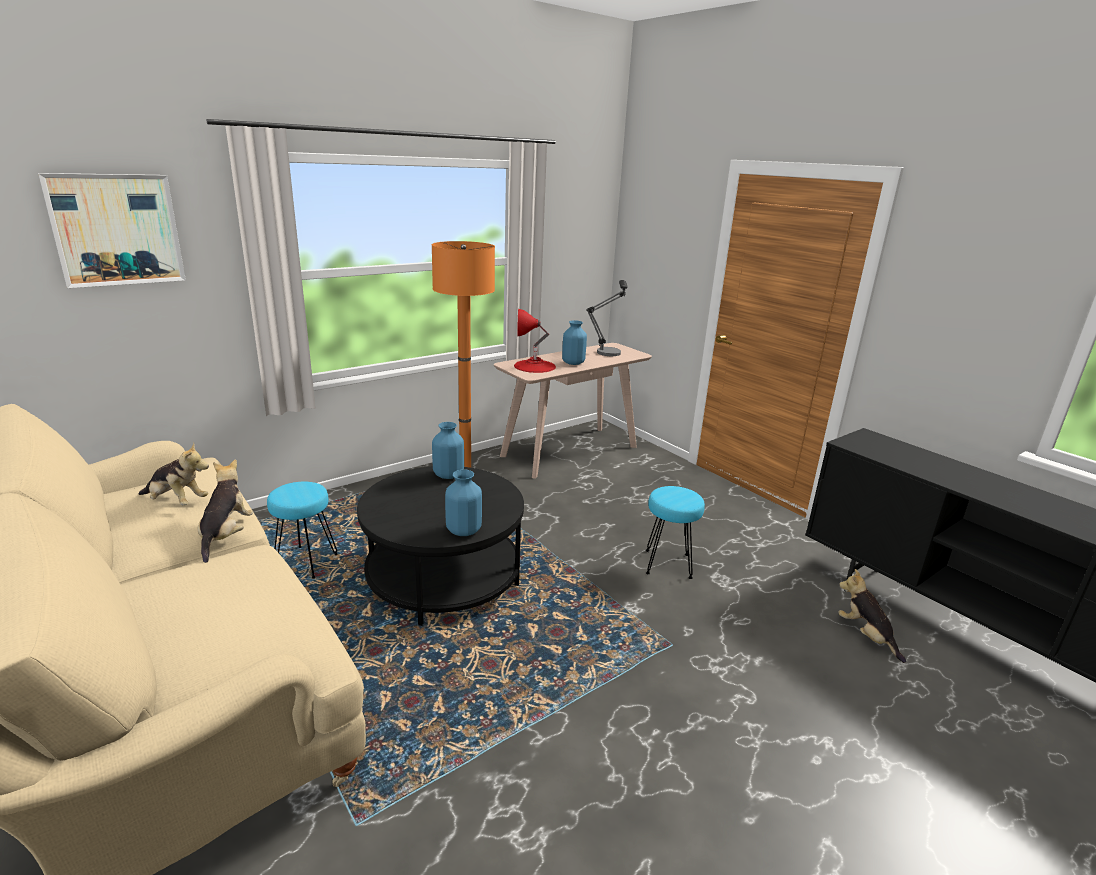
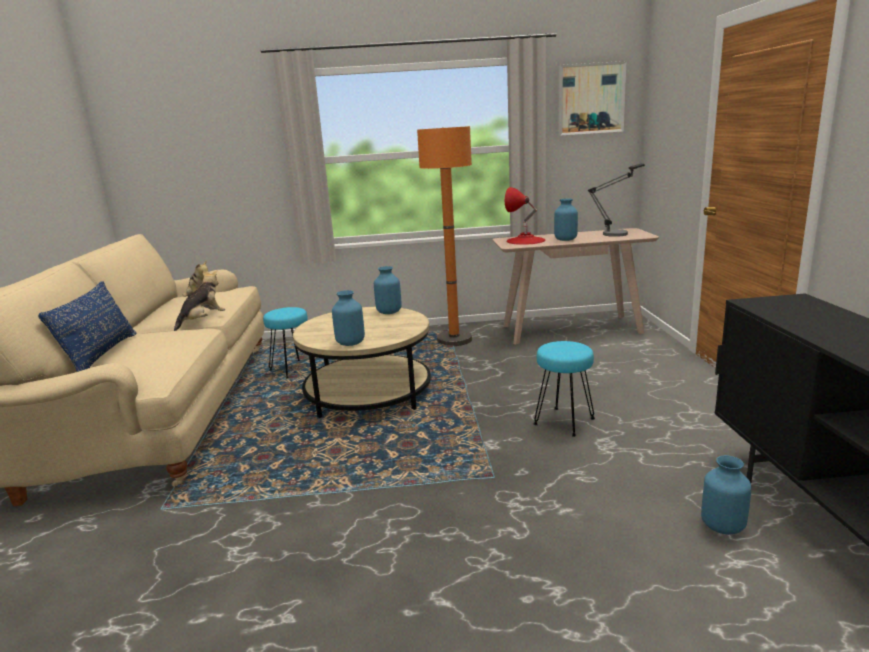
camera: 35 degrees right, 5 degrees down
picture [38,173,186,288] -> picture moved to [559,61,627,136]
black coffee table [357,466,524,626] -> beige coffee table [293,307,431,418]
plush toy [838,569,906,663] -> blue vase [701,455,751,535]
none -> blue pillow [38,281,137,372]

